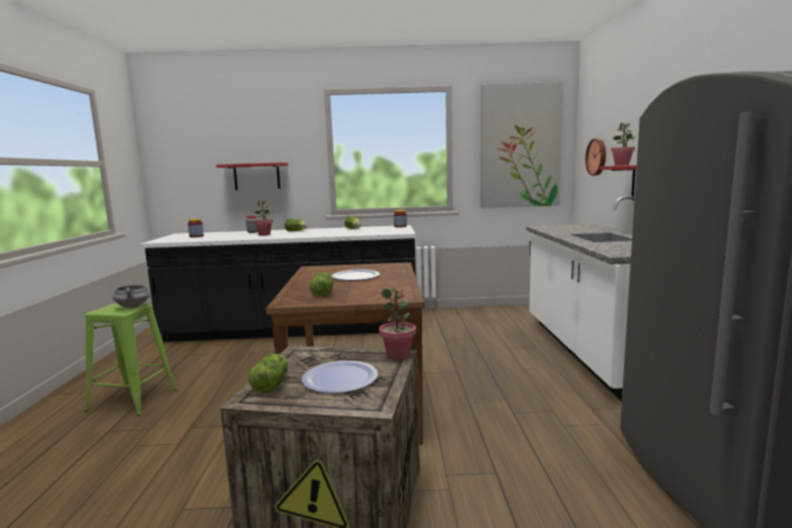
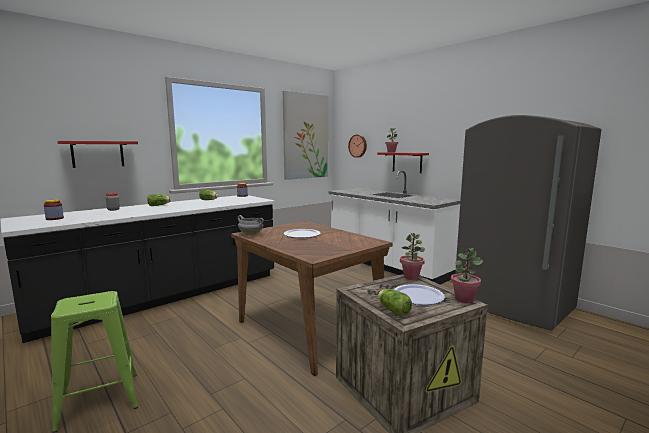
camera: 40 degrees left, 0 degrees up
grey cooking pot [112,281,150,309] -> grey cooking pot moved to [237,215,264,236]
potted plant [254,200,273,236] -> potted plant moved to [451,248,483,303]
lettuce [310,272,333,297] -> none

